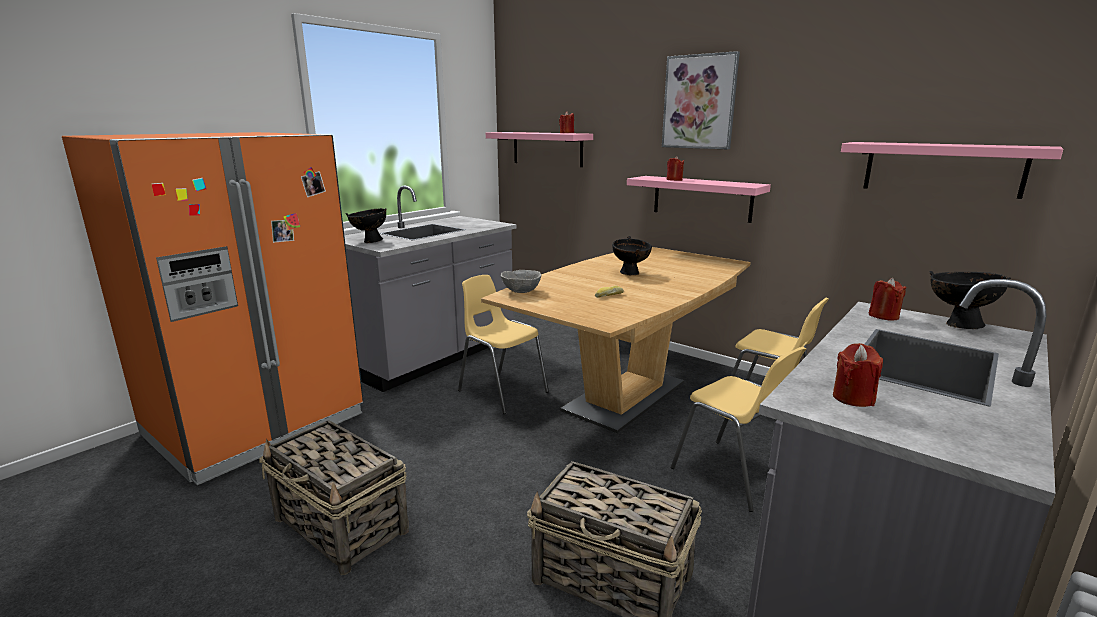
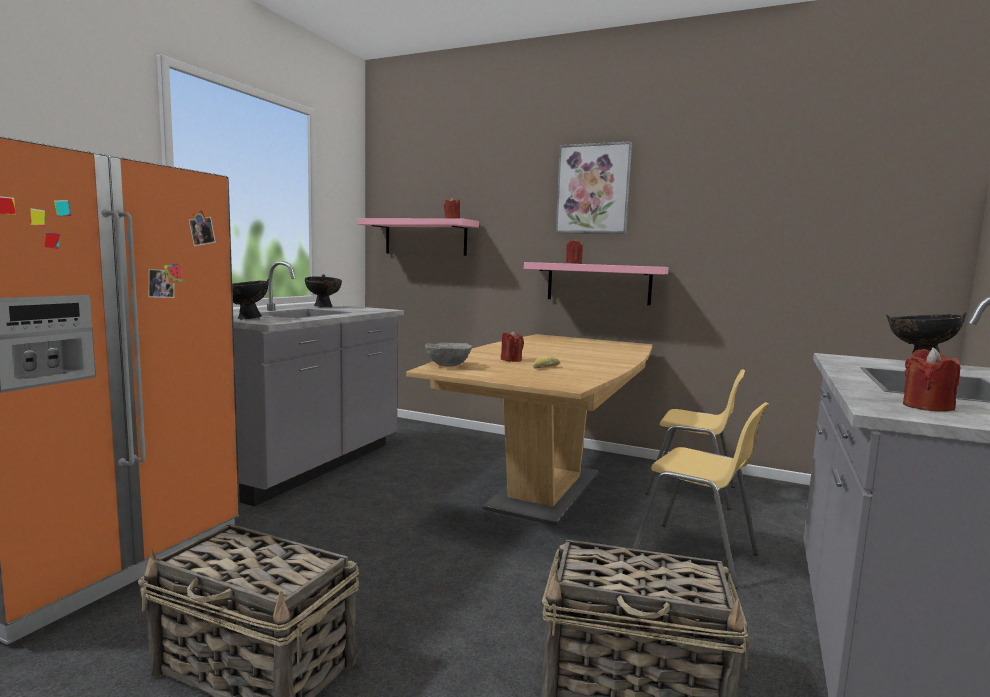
camera: 15 degrees left, 10 degrees down
yellow chair [458,275,549,414] -> none
black bowl [612,236,652,276] -> black bowl moved to [305,275,342,307]
pink shelf [841,142,1063,199] -> none
red candle [868,278,906,321] -> red candle moved to [501,330,524,362]

